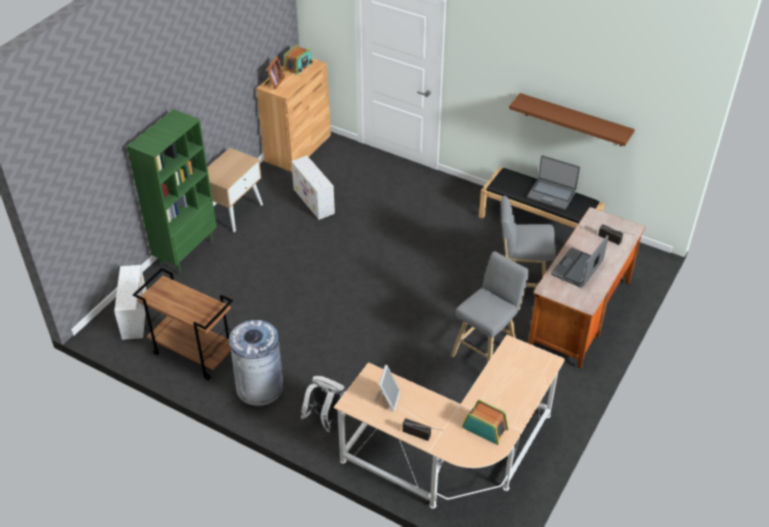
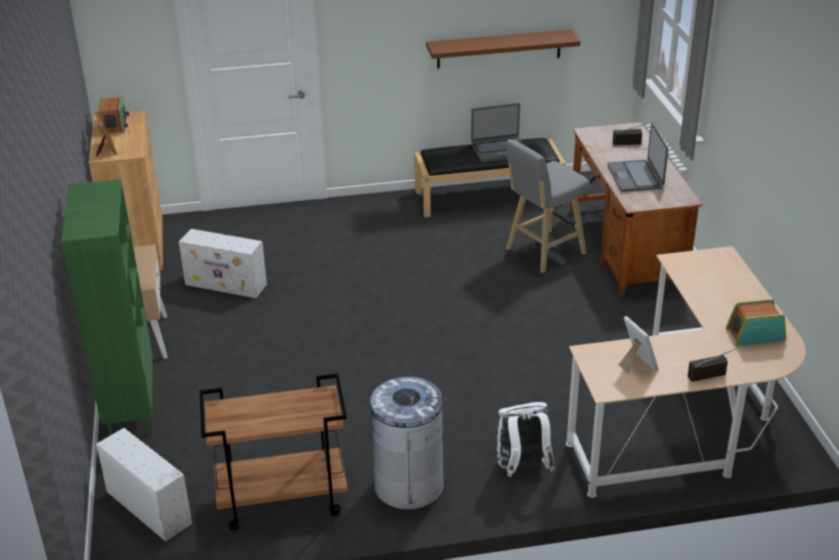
camera: 40 degrees left, 10 degrees down
grey stool [451,251,529,363] -> none

